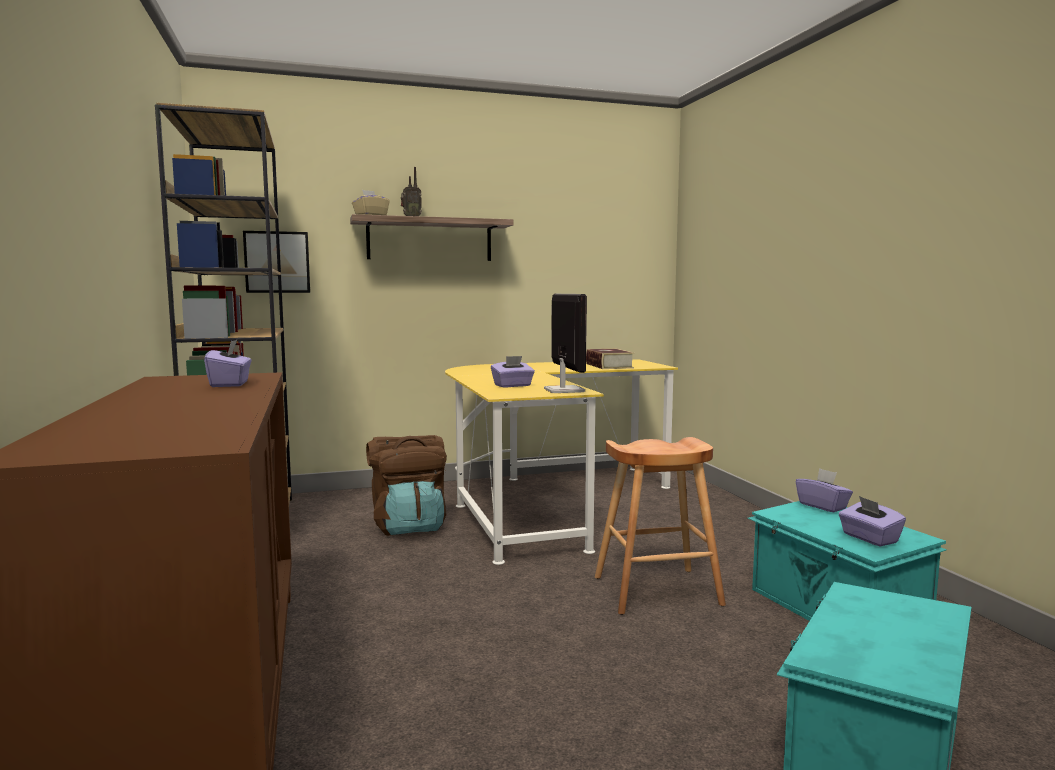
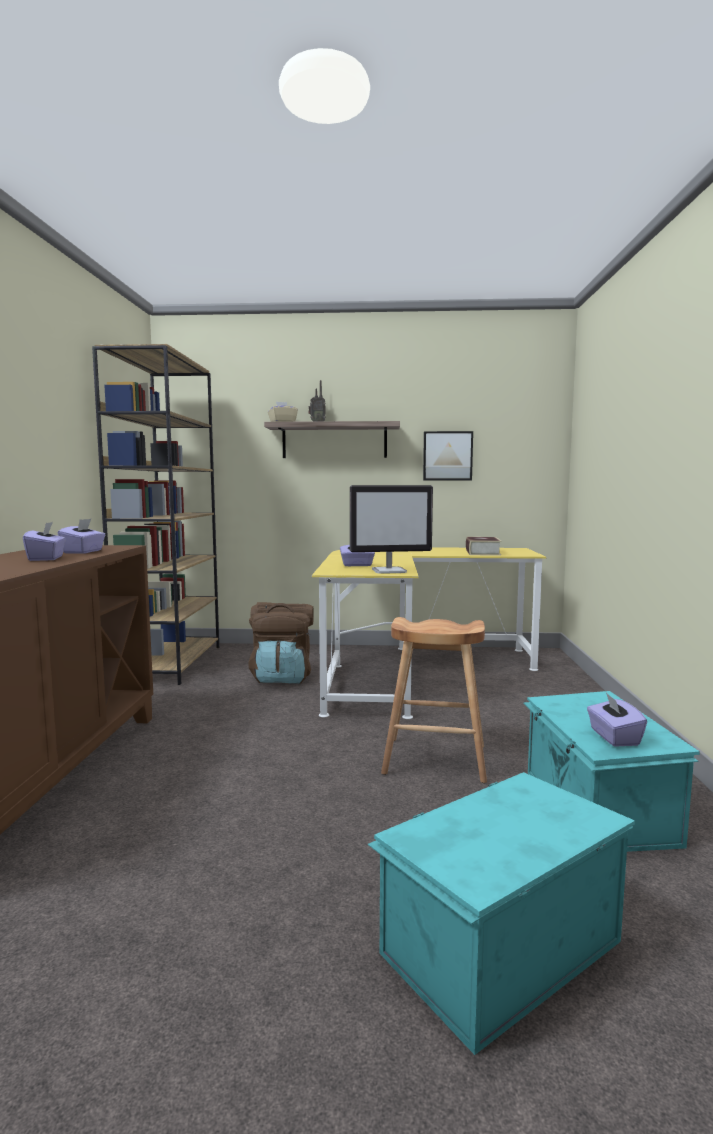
camera: 20 degrees right, 0 degrees up
picture [243,231,310,293] -> picture moved to [423,431,473,480]
monitor [544,294,587,393] -> monitor turned 75 degrees clockwise [350,485,433,574]
purple tissue box [796,468,853,512] -> purple tissue box moved to [23,522,66,561]

